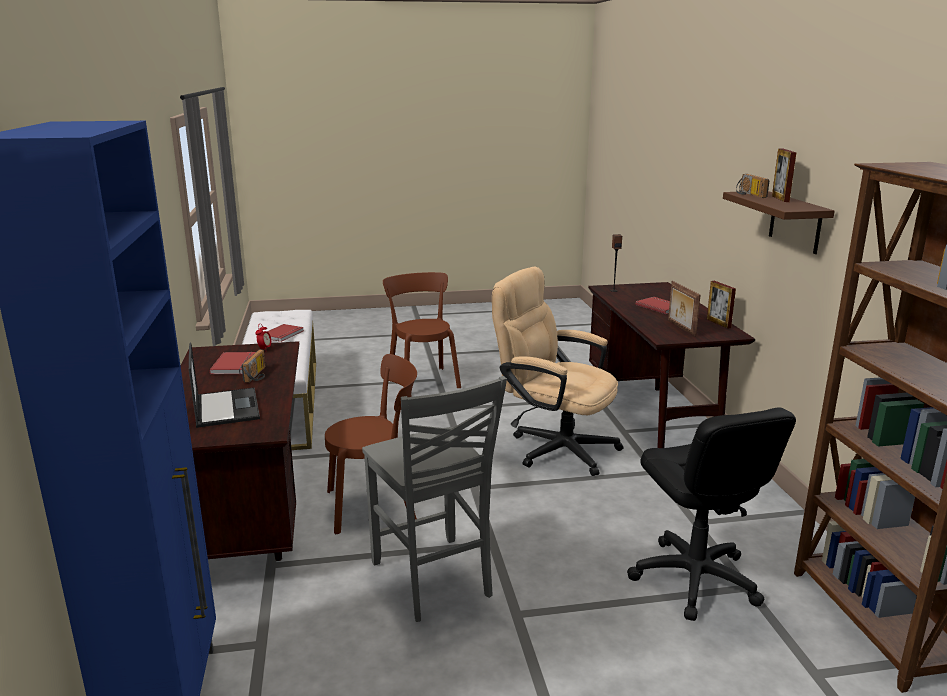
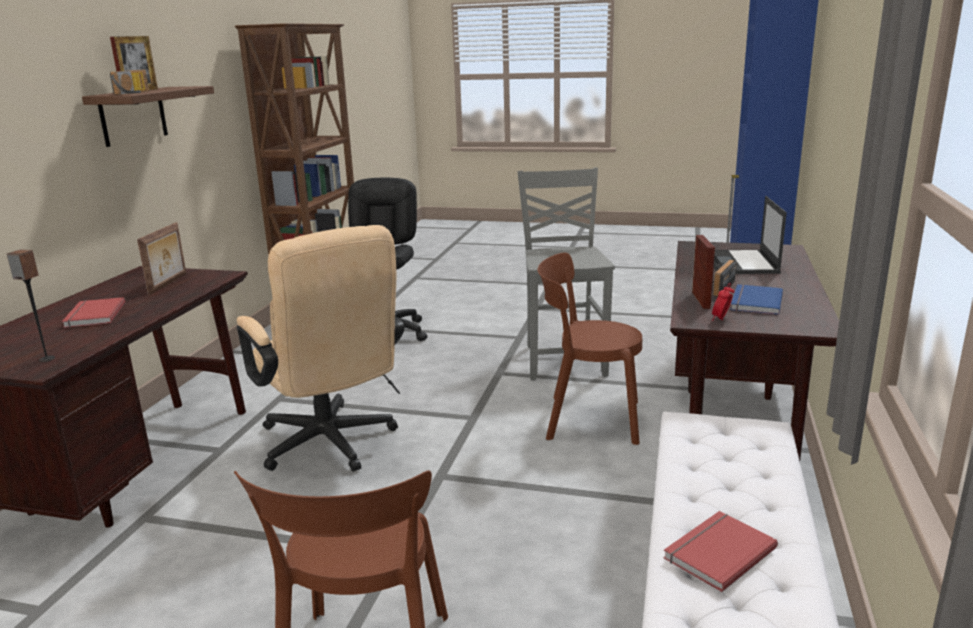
camera: 155 degrees left, 0 degrees up
red book [209,352,255,375] -> blue book [730,284,783,315]
picture frame [707,281,736,329] -> picture frame moved to [692,235,715,309]

